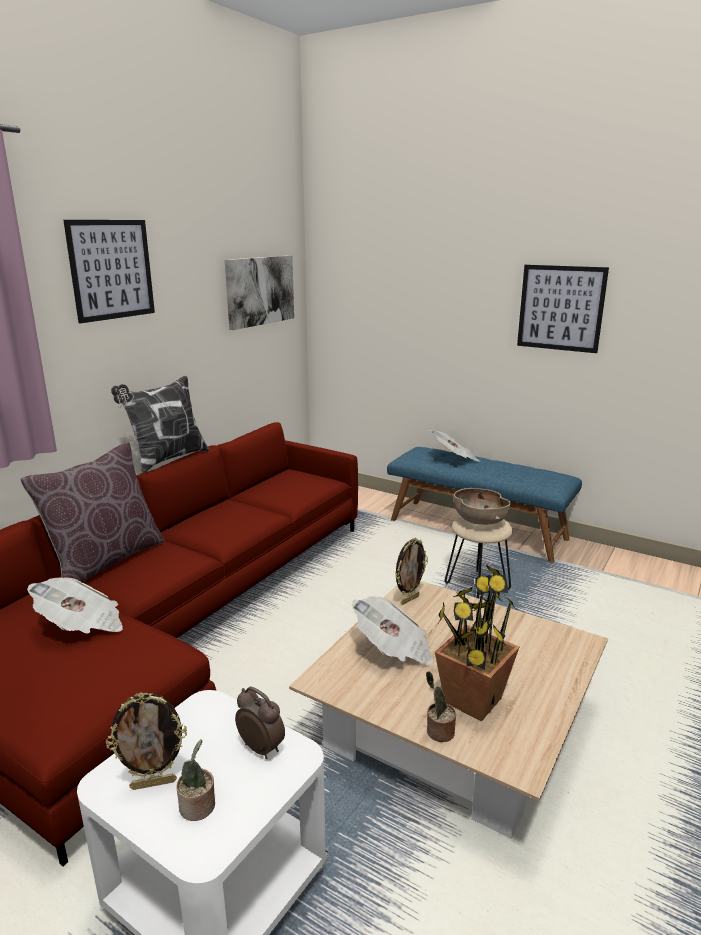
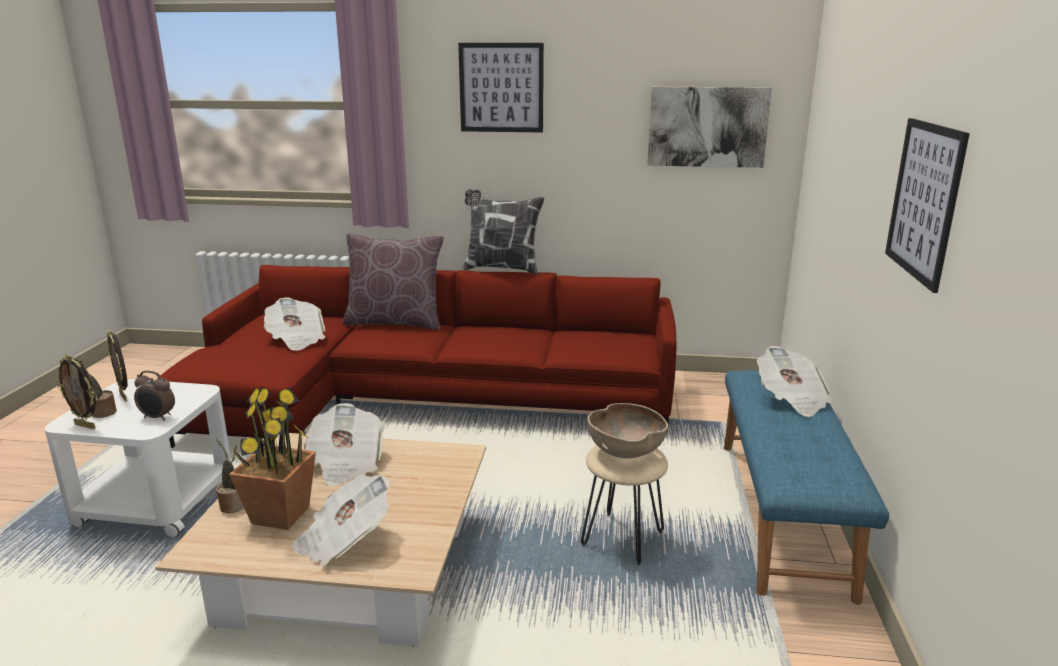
camera: 65 degrees right, 0 degrees up
alarm clock [235,686,285,759] -> alarm clock turned 90 degrees clockwise [134,371,175,421]
picture frame [395,538,428,605] -> picture frame moved to [57,355,96,429]
none -> newspaper [292,474,391,566]

